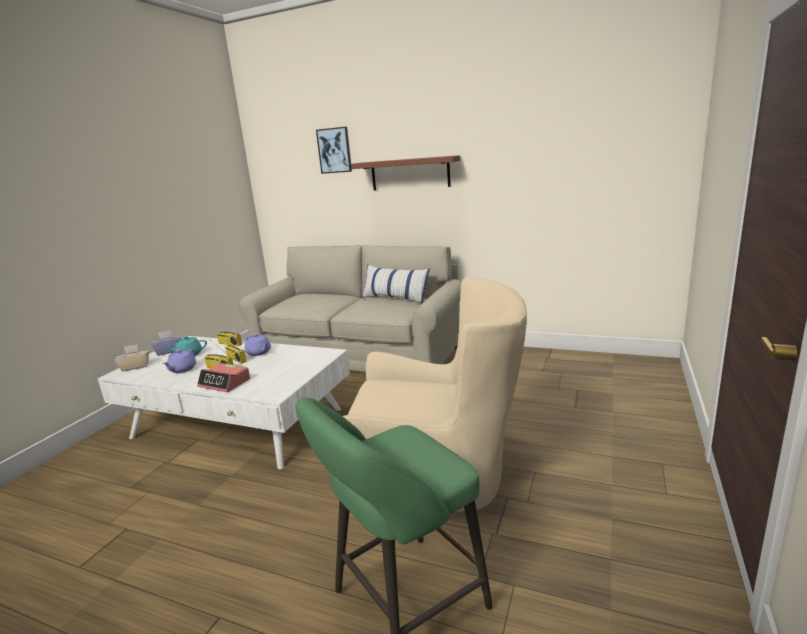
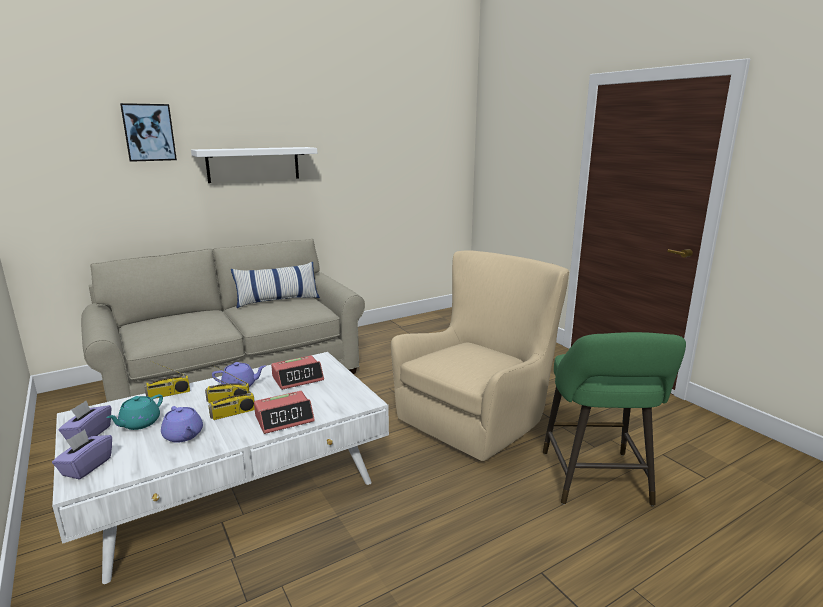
camera: 55 degrees left, 0 degrees up
beige tissue box [115,344,149,371] -> purple tissue box [52,429,112,480]
brown shelf [351,155,460,191] -> white shelf [191,147,317,183]
none -> alarm clock [271,355,324,390]

